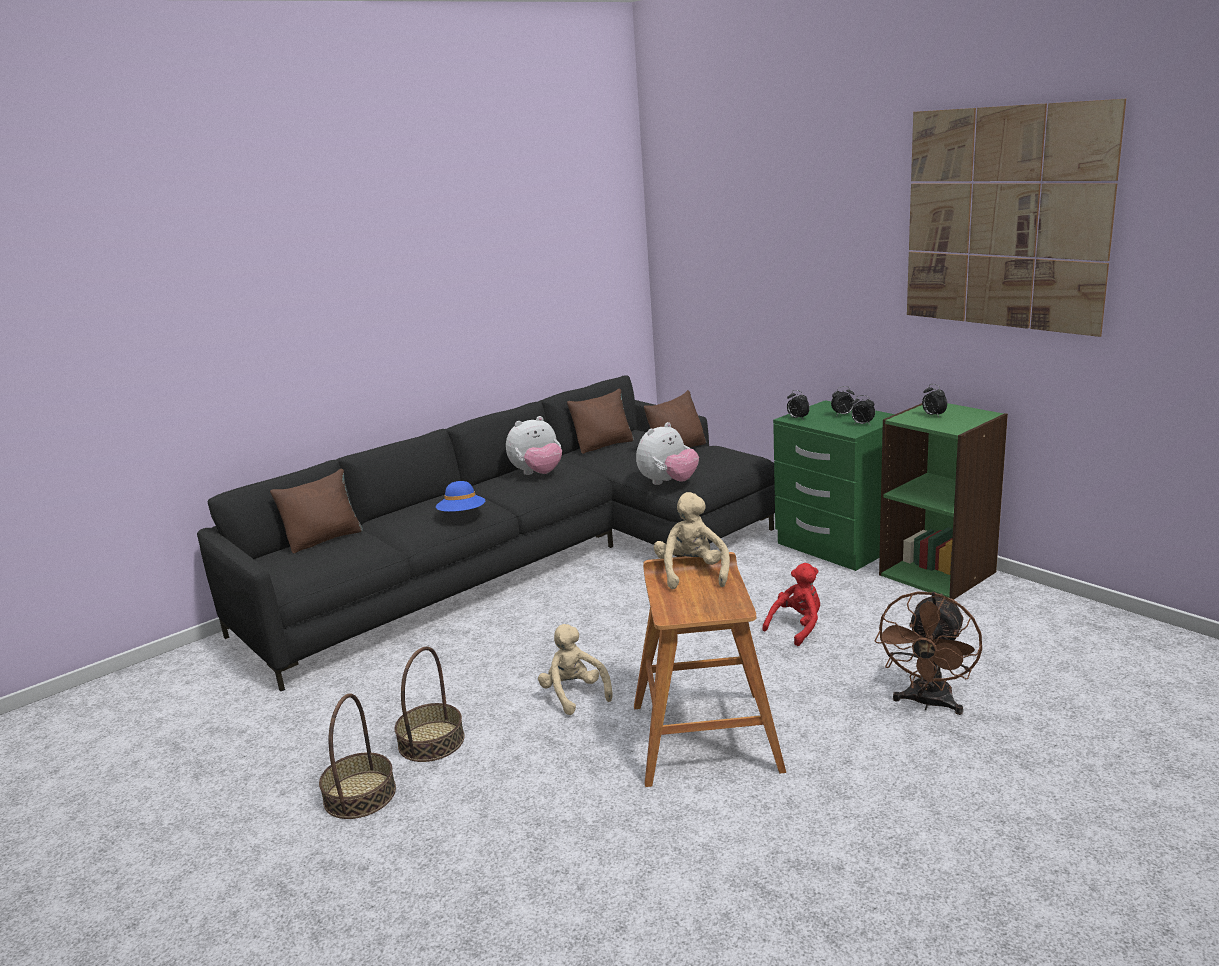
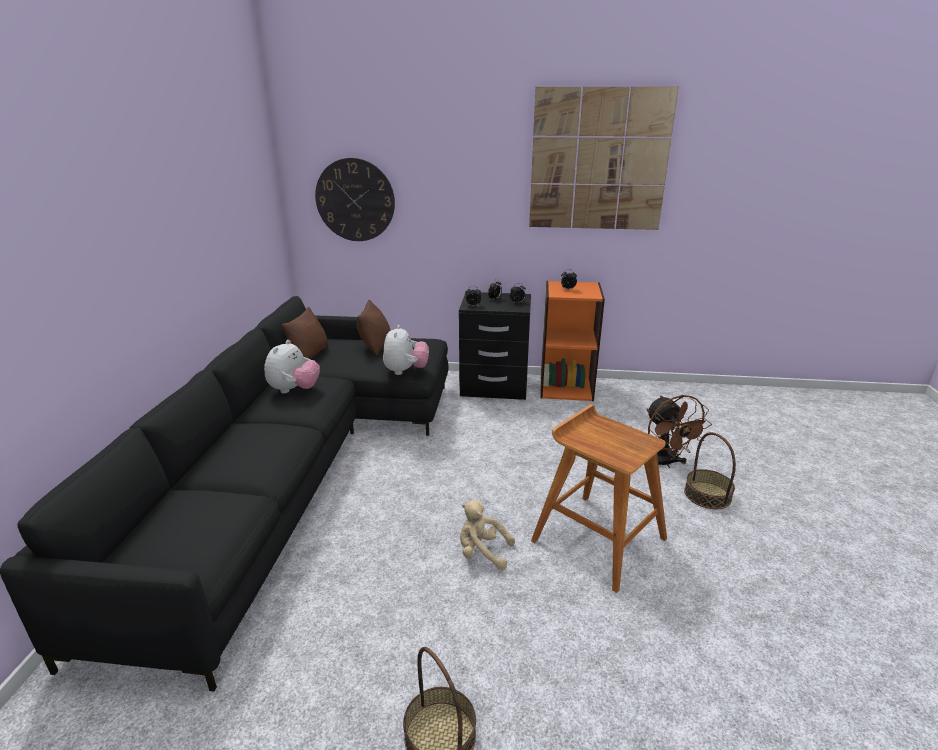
camera: 45 degrees left, 5 degrees up
brown pillow [270,469,363,553] -> none
basket [395,646,465,762] -> basket moved to [684,432,736,509]
blue hat [436,481,485,512] -> none
beige plush toy [654,492,730,589] -> none
red plush toy [762,563,820,646] -> none
green nightstand [773,400,895,571] -> black nightstand [459,292,531,400]
green bookcase [879,403,1008,599] -> orange bookcase [540,281,605,401]
none -> wall clock [315,158,395,241]

